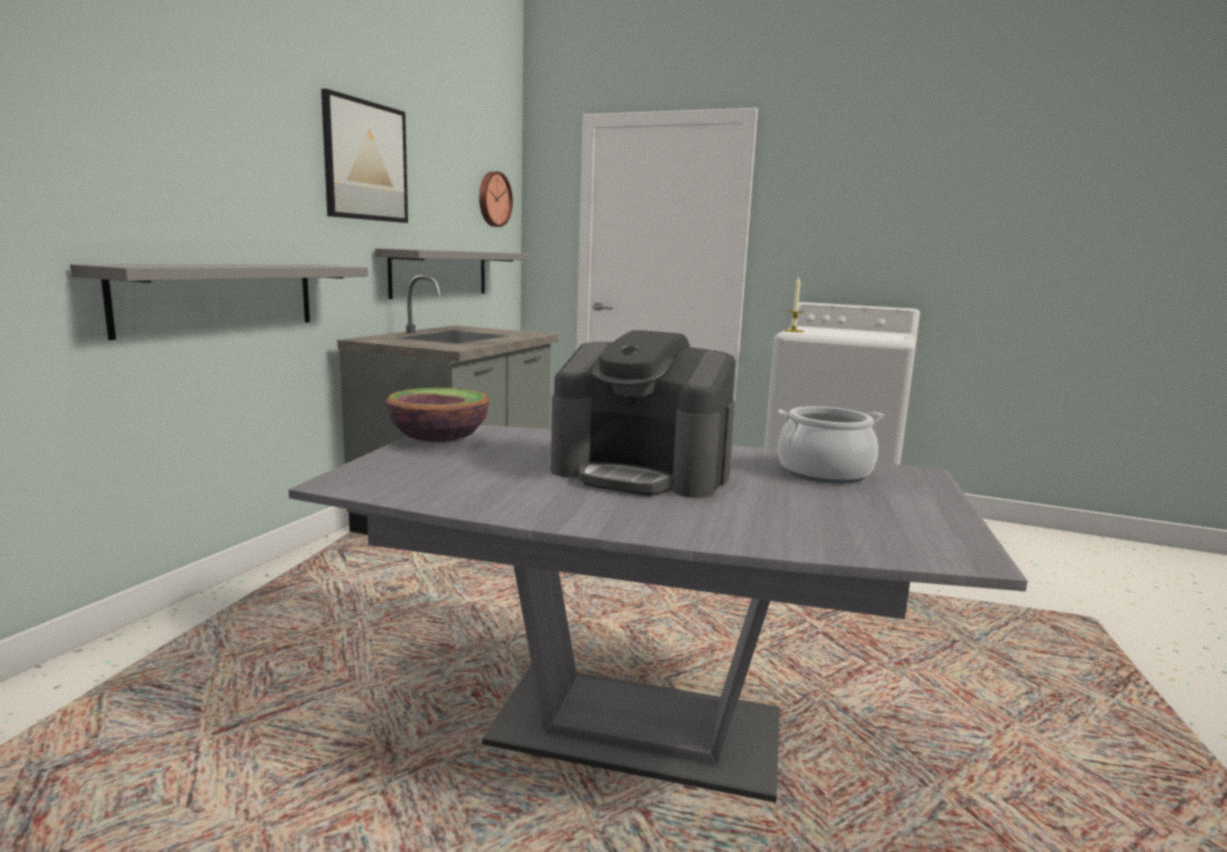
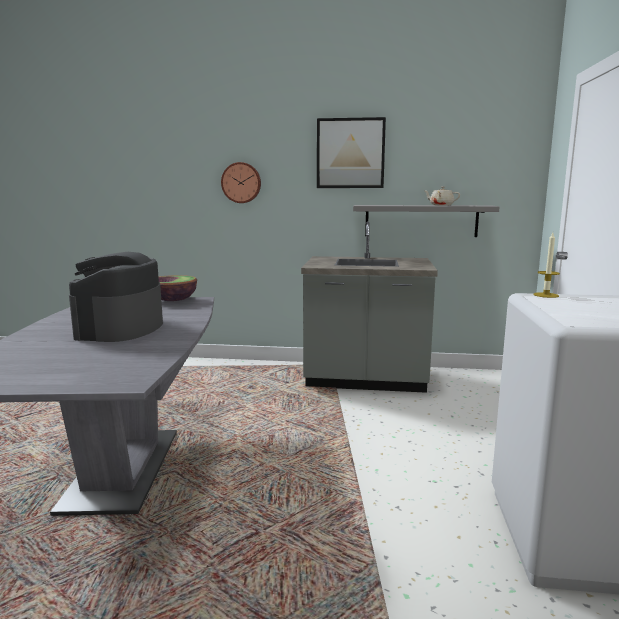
camera: 75 degrees right, 0 degrees up
grey shelf [70,264,368,340] -> none
wall clock [479,171,513,227] -> wall clock moved to [221,162,261,203]
cooking pot [778,406,884,484] -> none
none -> beige teapot [423,186,460,206]

